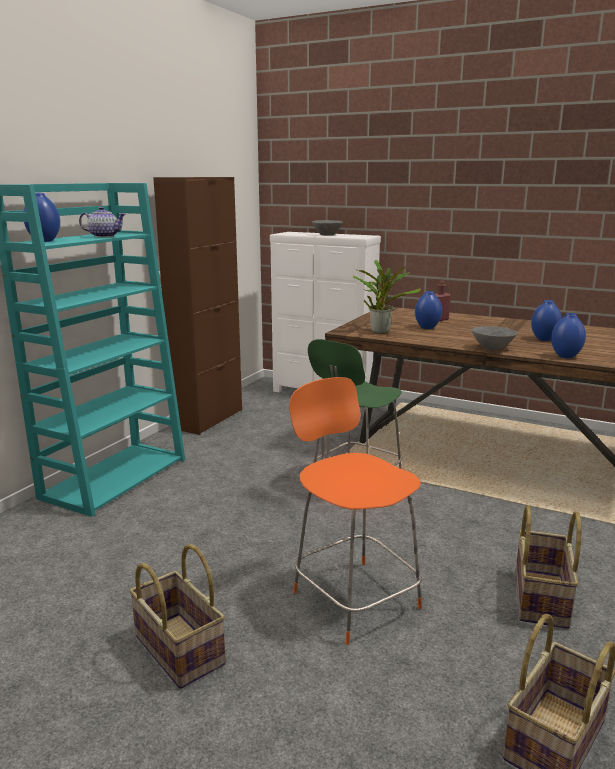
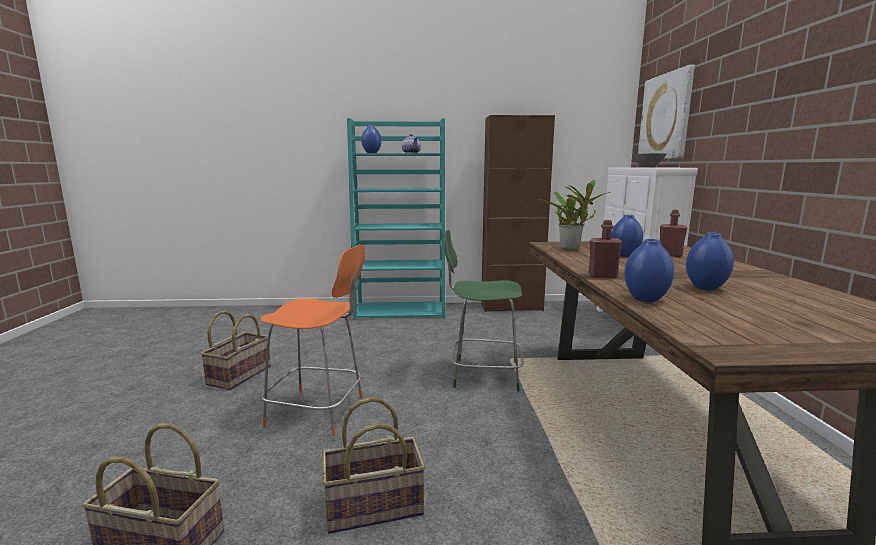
camera: 60 degrees right, 5 degrees down
orange chair [289,377,422,645] -> orange chair turned 75 degrees clockwise [260,244,366,436]
grey bowl [472,326,517,350] -> red bottle [589,220,622,278]
none -> picture [638,65,695,159]

